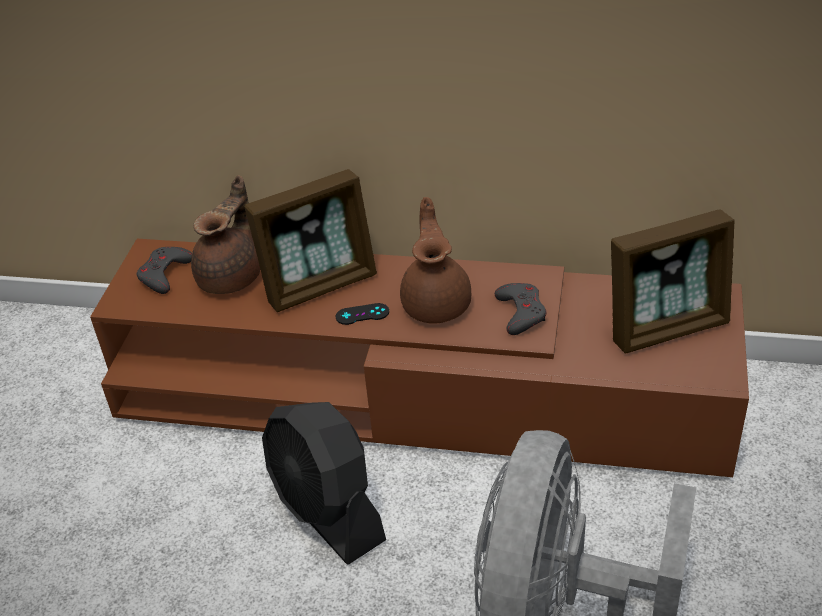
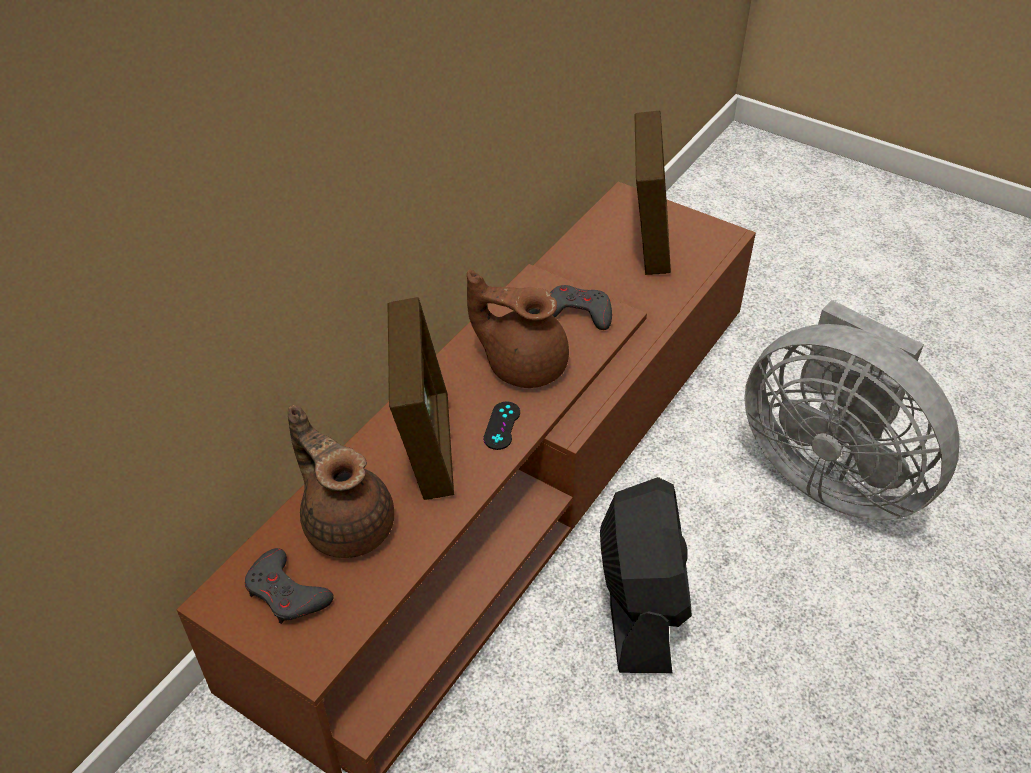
camera: 70 degrees left, 5 degrees up
black fan [262,402,386,565] -> black fan turned 75 degrees counterclockwise [600,477,692,673]

